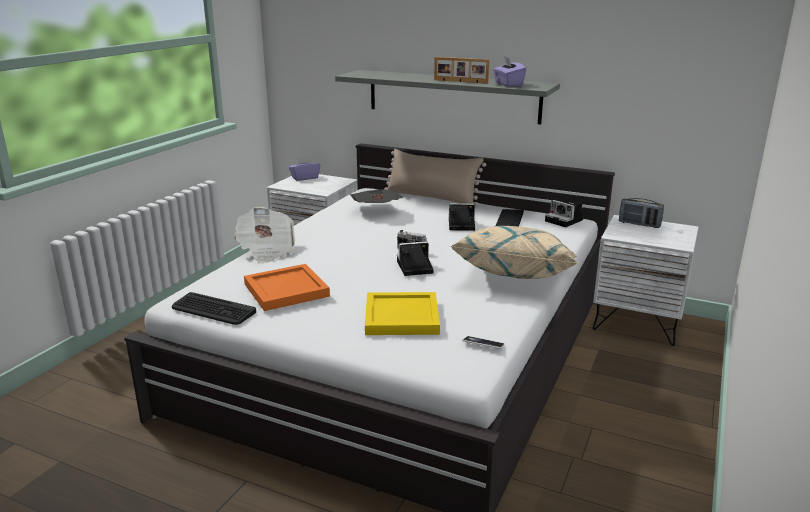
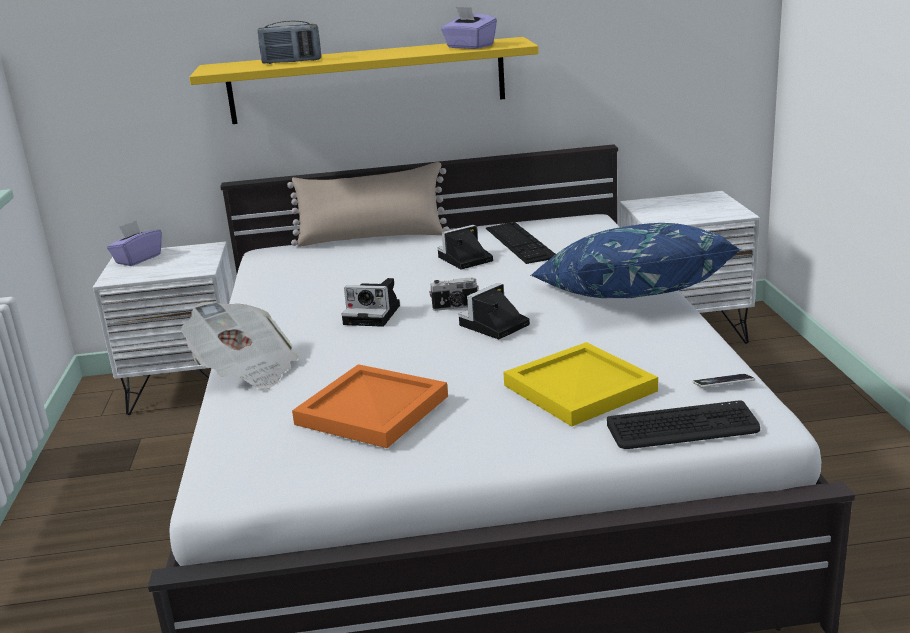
camera: 30 degrees left, 0 degrees up
keyboard [172,292,256,325] -> keyboard moved to [607,400,760,449]
grey shelf [335,70,560,124] -> yellow shelf [189,37,539,124]
newspaper [350,189,403,203] -> none
picture frame [434,57,490,84] -> none
beige pillow [451,226,578,279] -> blue pillow [530,223,741,298]
camera [545,200,584,227] -> camera moved to [341,278,400,327]
radio [619,198,664,228] -> radio moved to [258,21,321,64]

